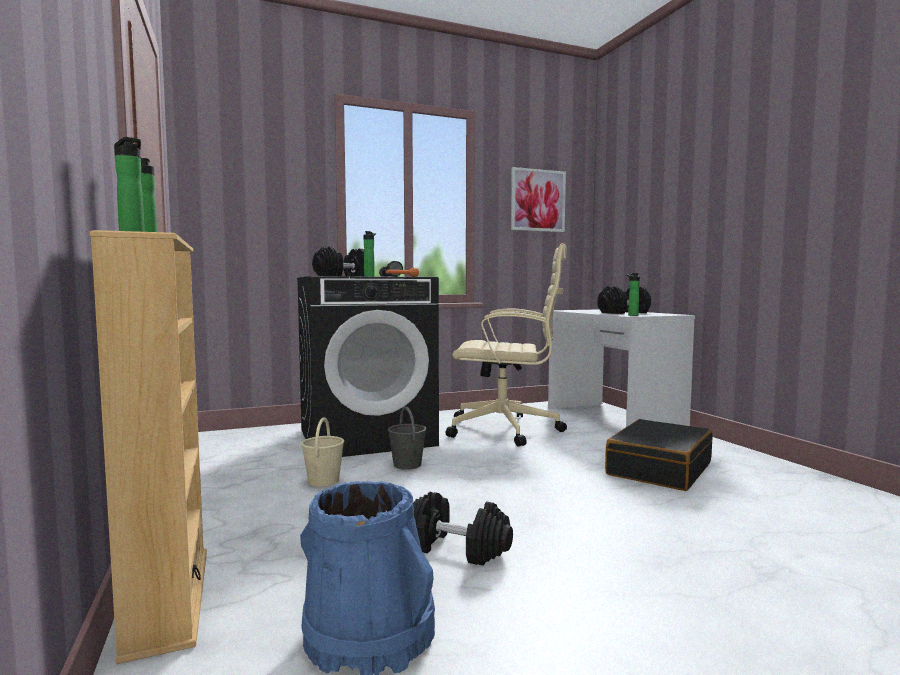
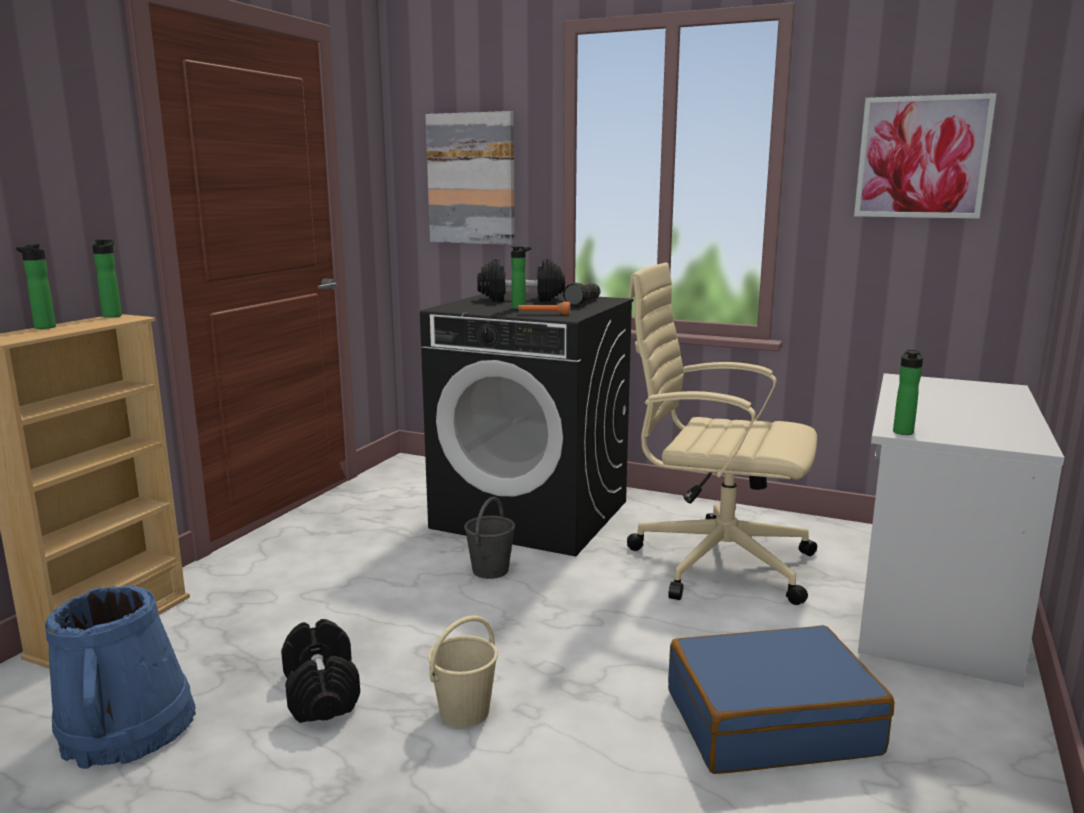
camera: 45 degrees right, 10 degrees up
beige bucket [301,417,344,487] -> beige bucket moved to [428,615,498,728]
beige office chair [446,243,567,447] -> beige office chair turned 150 degrees clockwise [627,263,817,605]
black dumbbell [598,286,651,314] -> none
black suitcase [605,419,712,491] -> blue suitcase [668,625,894,774]
none -> picture [425,111,515,245]

